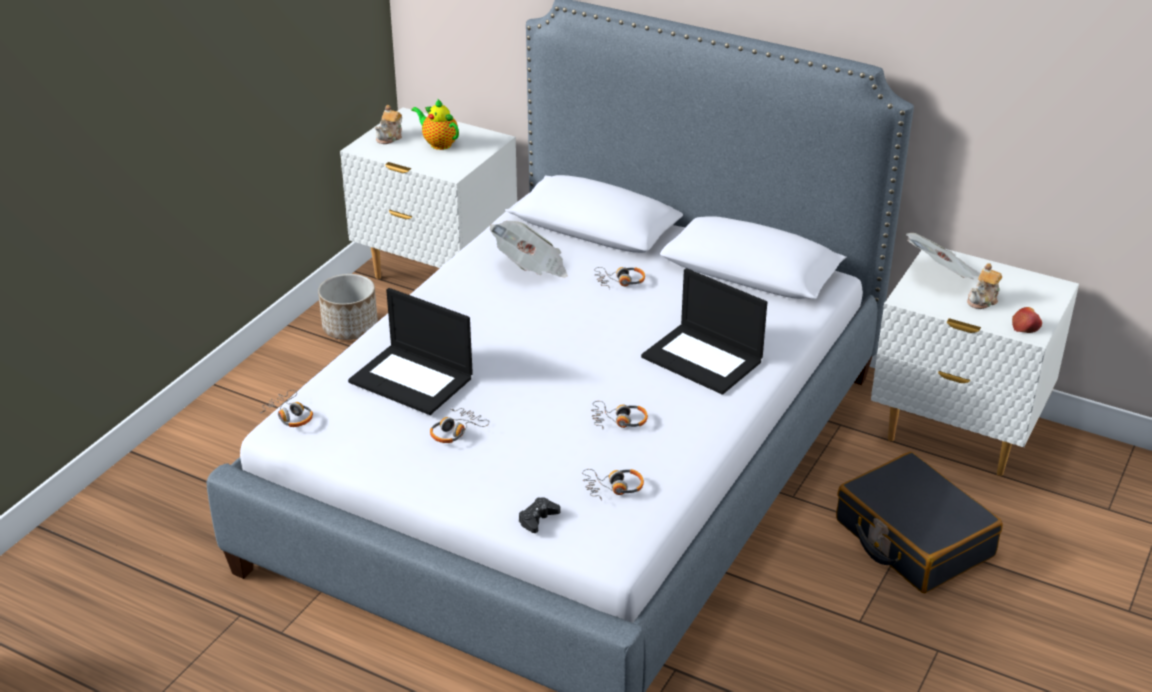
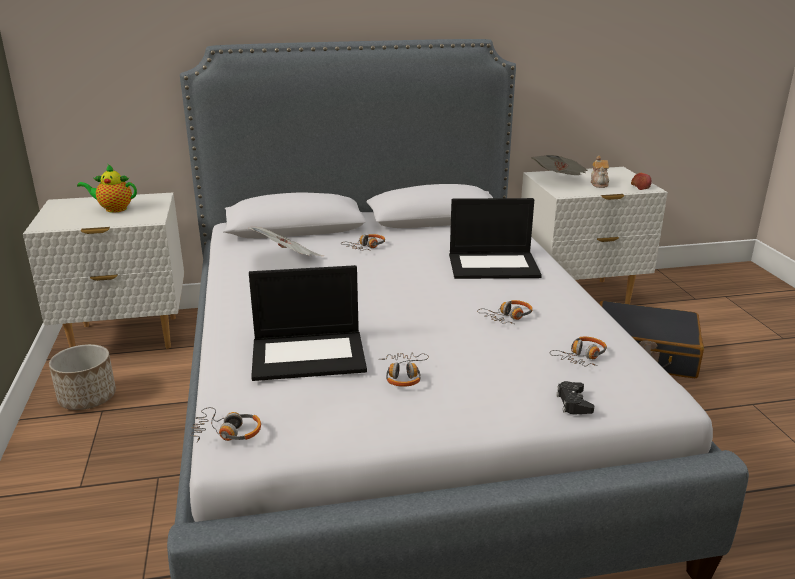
camera: 40 degrees left, 10 degrees down
teapot [375,105,402,144] -> none

